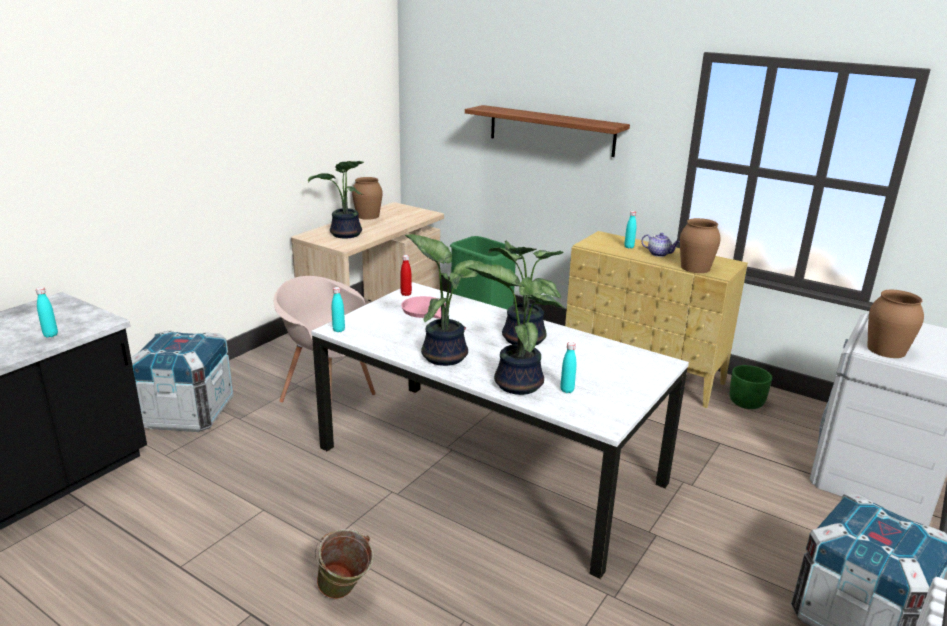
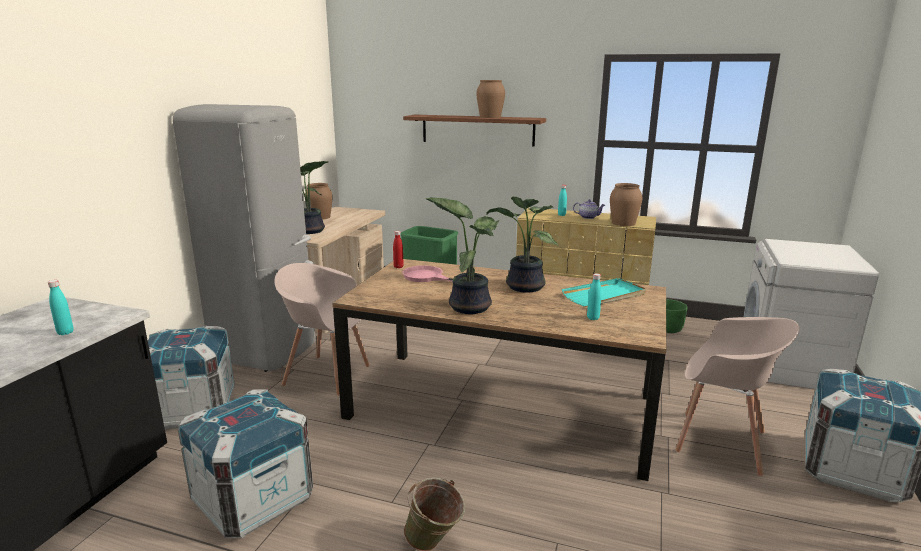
camera: 15 degrees left, 5 degrees down
white dining table [311,282,689,579] -> brown dining table [332,259,666,481]
turquoise bottle [331,287,345,332] -> none
potted plant [465,264,565,395] -> none
brown vase [867,290,924,358] -> brown vase moved to [476,80,505,118]
none -> grey fridge [173,104,315,372]
none -> crate [178,389,313,538]
none -> turquoise tray [562,278,646,307]
none -> beige chair [676,317,799,476]

